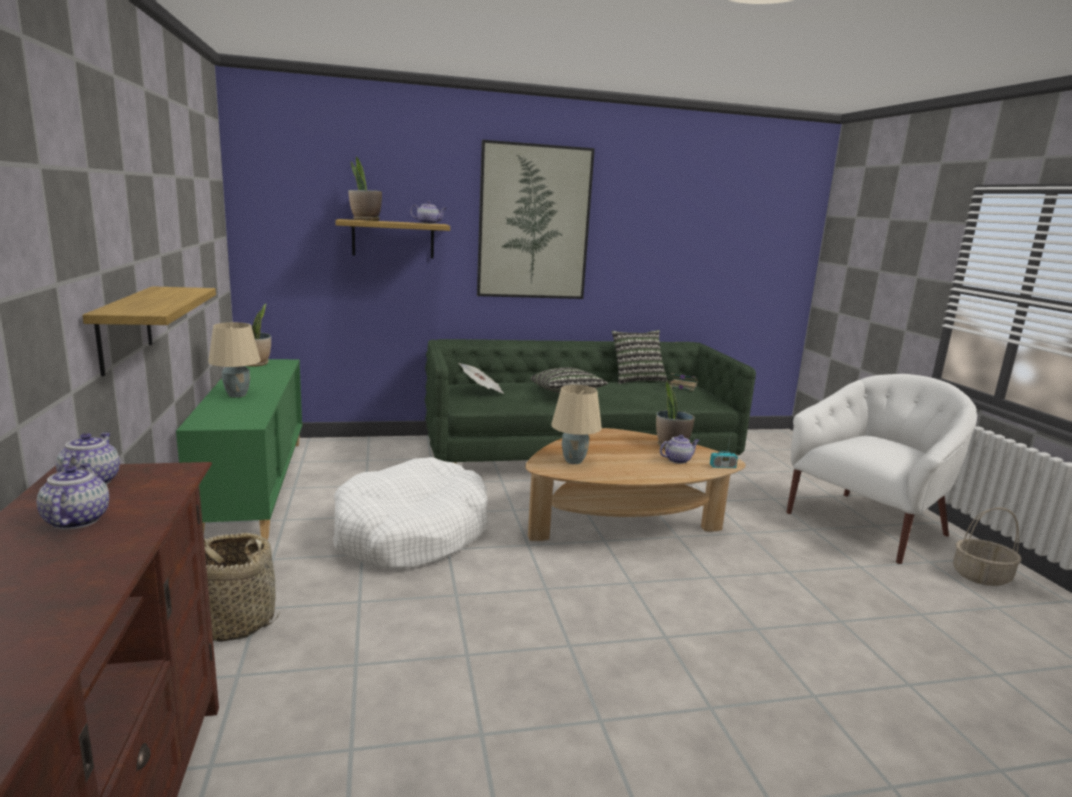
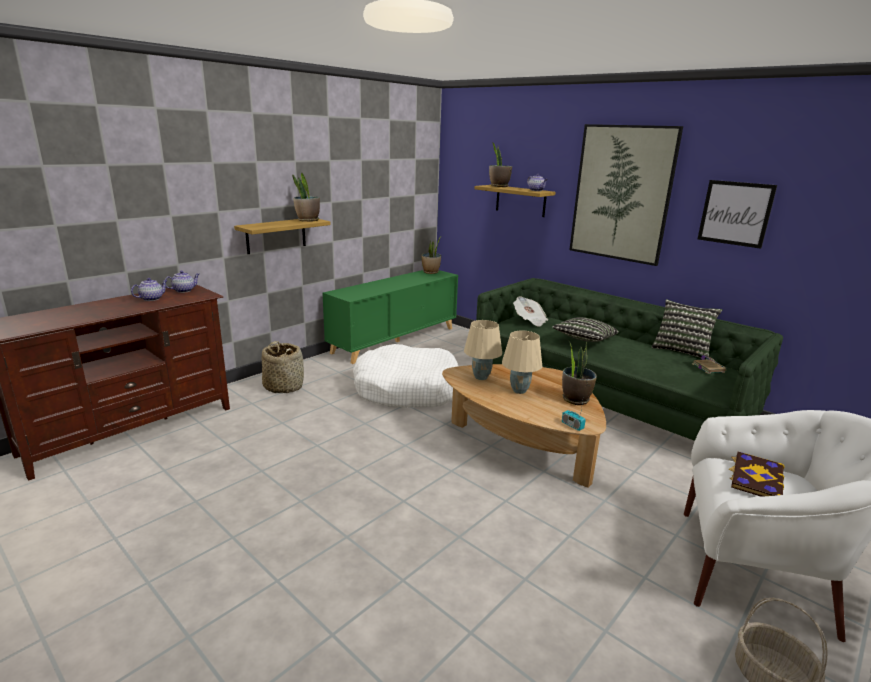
camera: 55 degrees right, 5 degrees up
beige table lamp [208,322,261,398] -> beige table lamp moved to [502,331,542,394]
teapot [660,435,699,464] -> none
none -> potted plant [292,172,320,222]
none -> picture [698,180,777,249]
none -> book [729,452,784,496]

